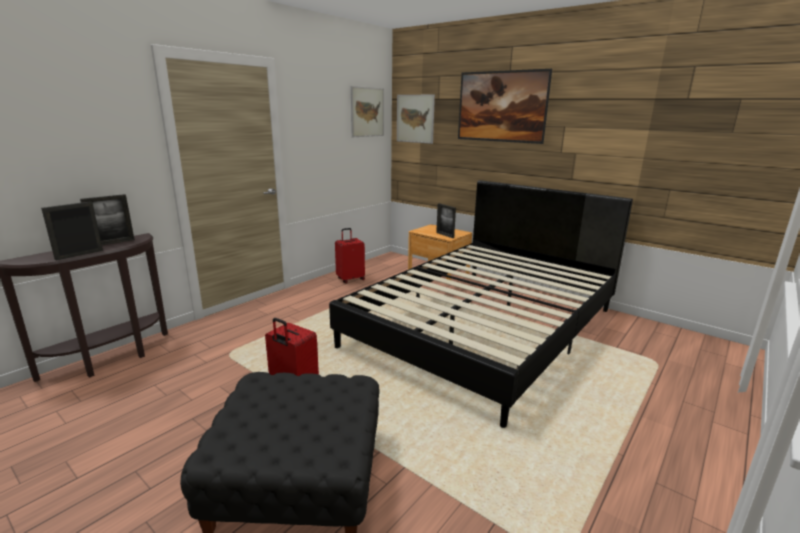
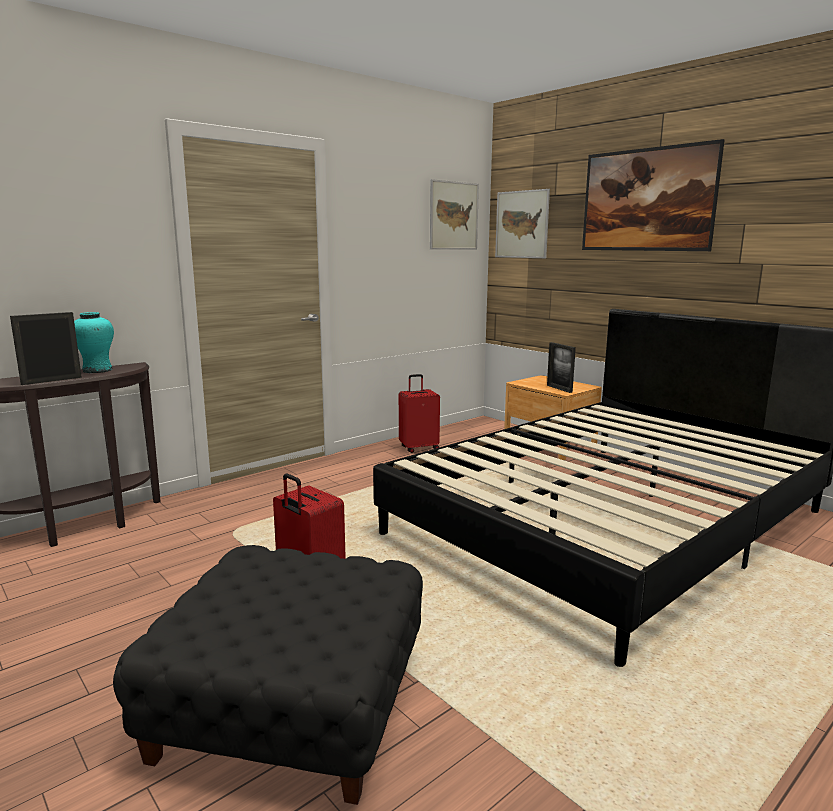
camera: 10 degrees right, 5 degrees down
picture frame [80,194,135,245] -> turquoise vase [74,312,114,373]

